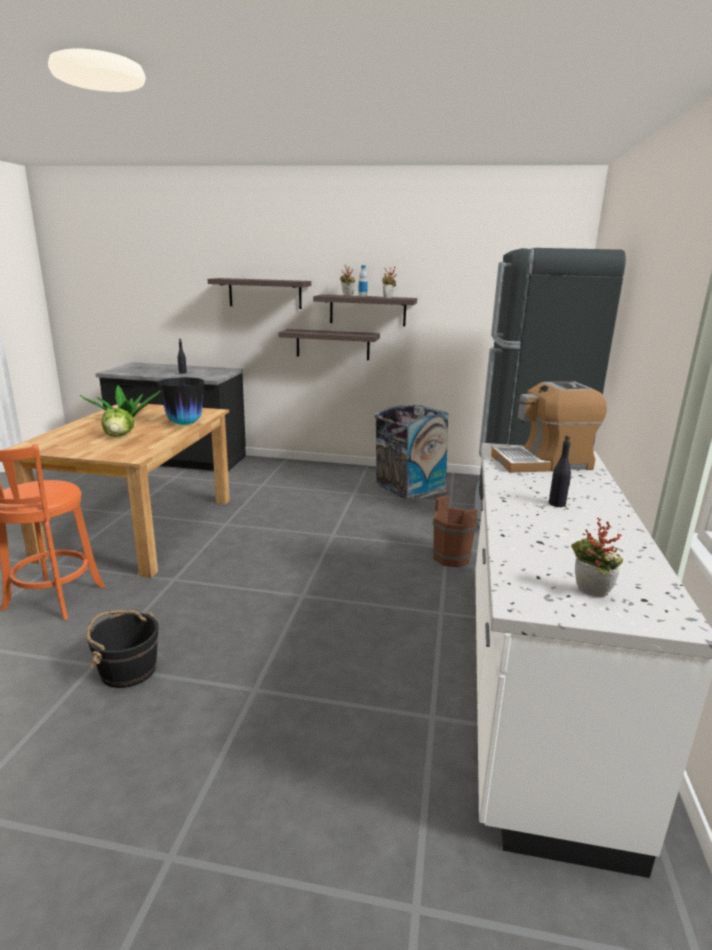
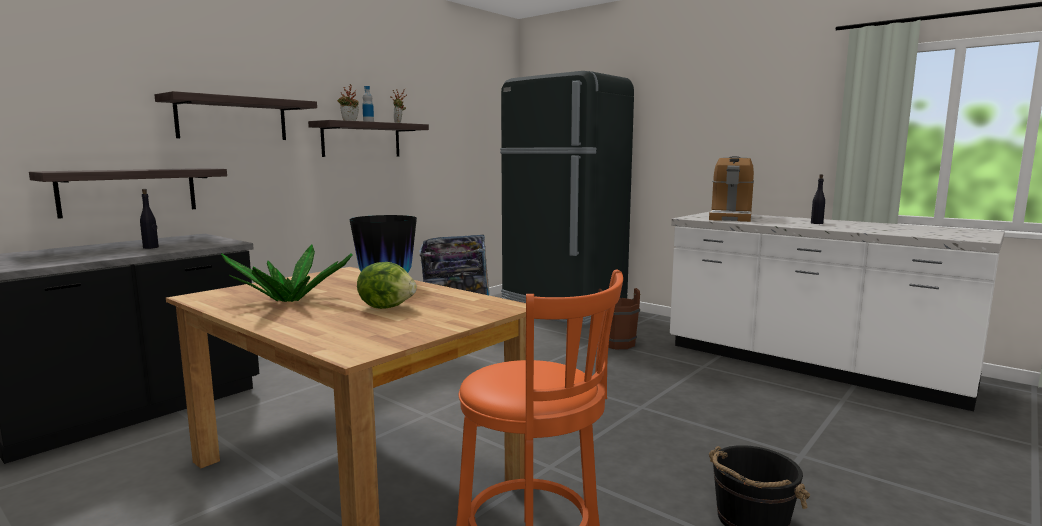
camera: 60 degrees left, 10 degrees down
shelf [279,329,380,360] -> shelf moved to [29,168,227,219]
potted plant [571,518,624,597] -> none

